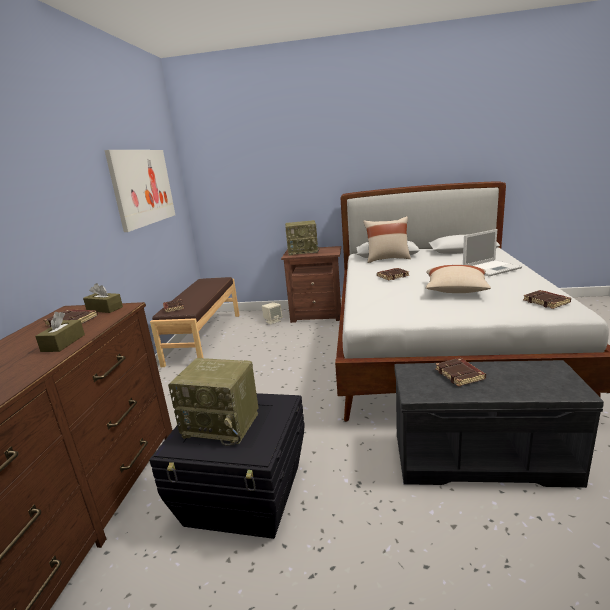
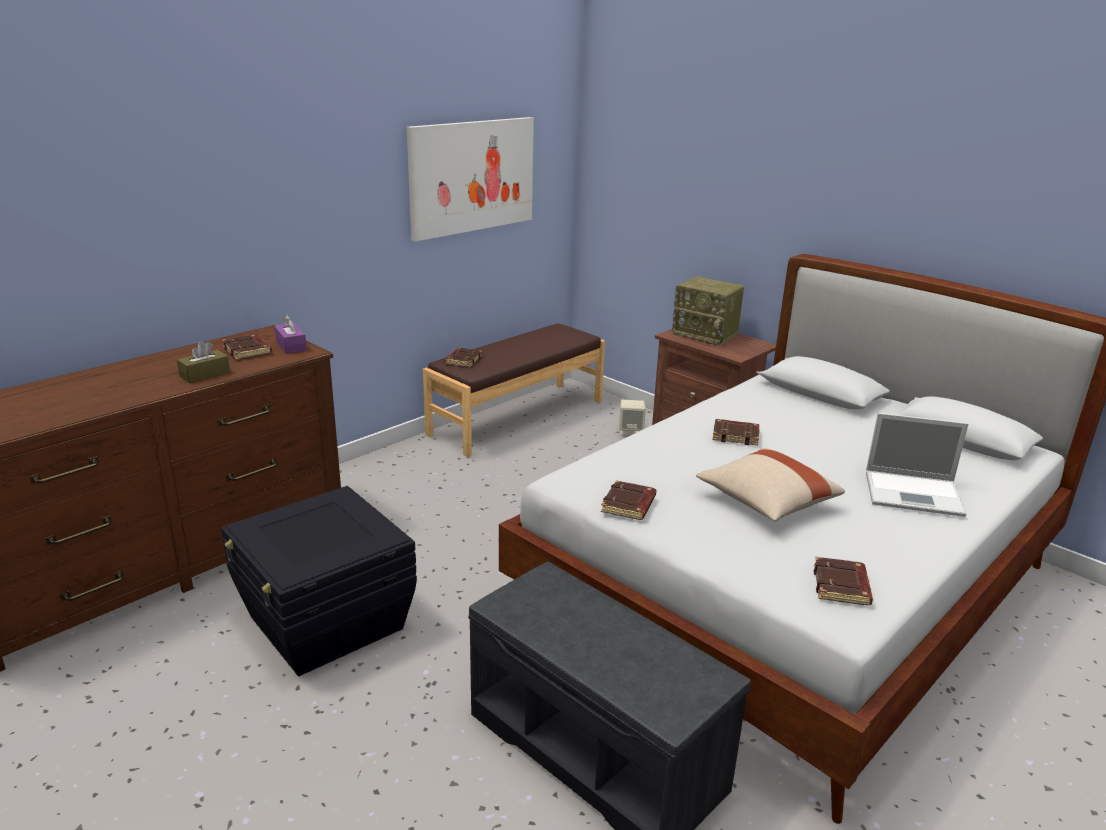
camera: 35 degrees right, 5 degrees up
brown tissue box [83,283,123,313] -> purple tissue box [274,314,307,354]
radio [168,358,258,446] -> none
beige pillow [363,216,411,263] -> none
brown book [435,358,486,387] -> brown book moved to [601,480,656,520]

